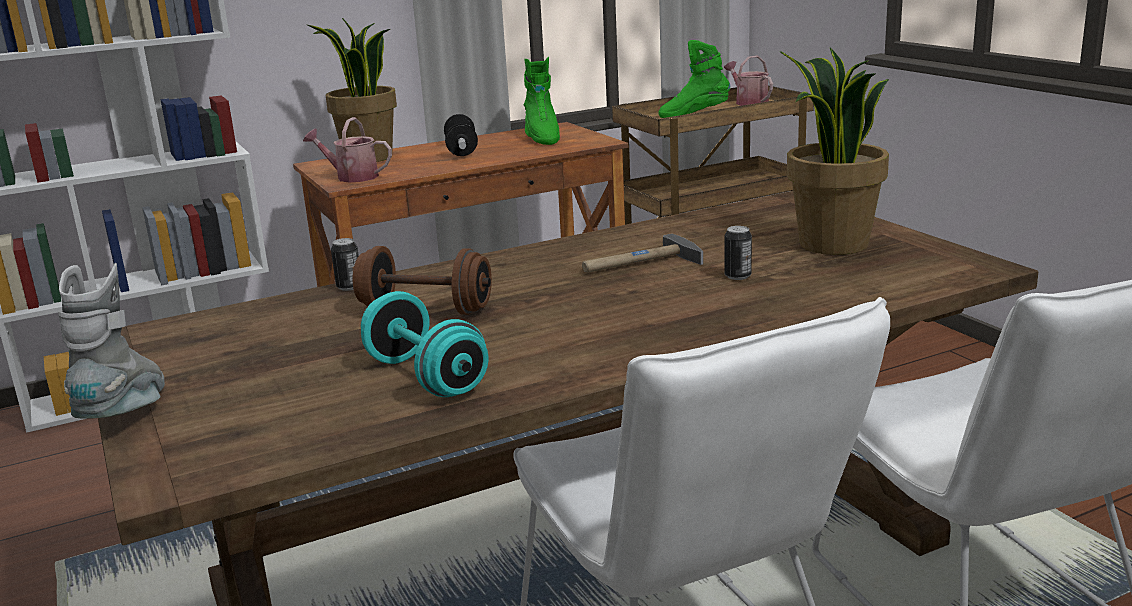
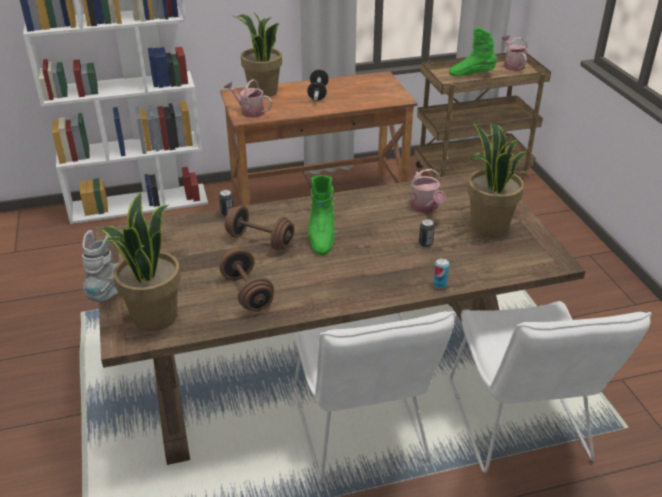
camera: 10 degrees right, 15 degrees up
turquoise dumbbell [361,291,488,397] -> brown dumbbell [220,248,274,311]
green boot [524,57,560,145] -> green boot moved to [308,175,334,255]
hammer [582,234,703,273] -> none
none -> potted plant [101,192,181,331]
none -> watering can [410,169,446,213]
none -> can [433,258,449,289]

